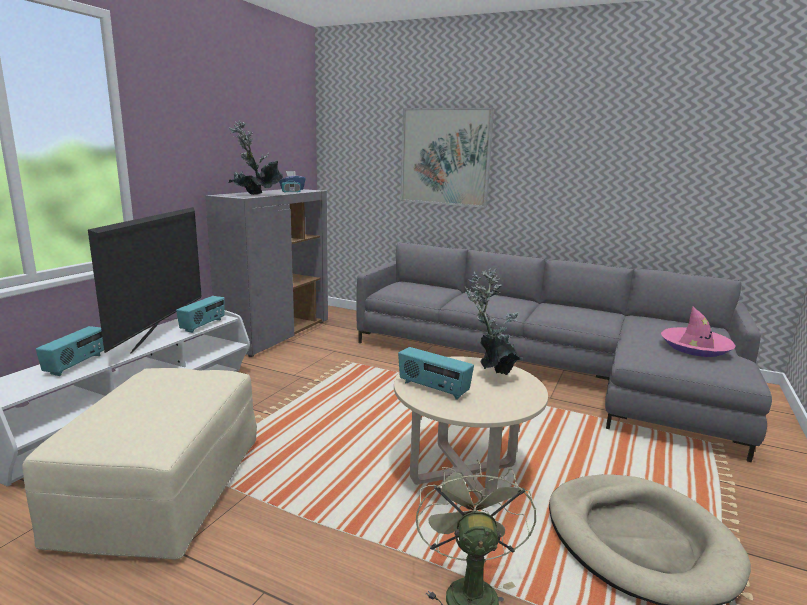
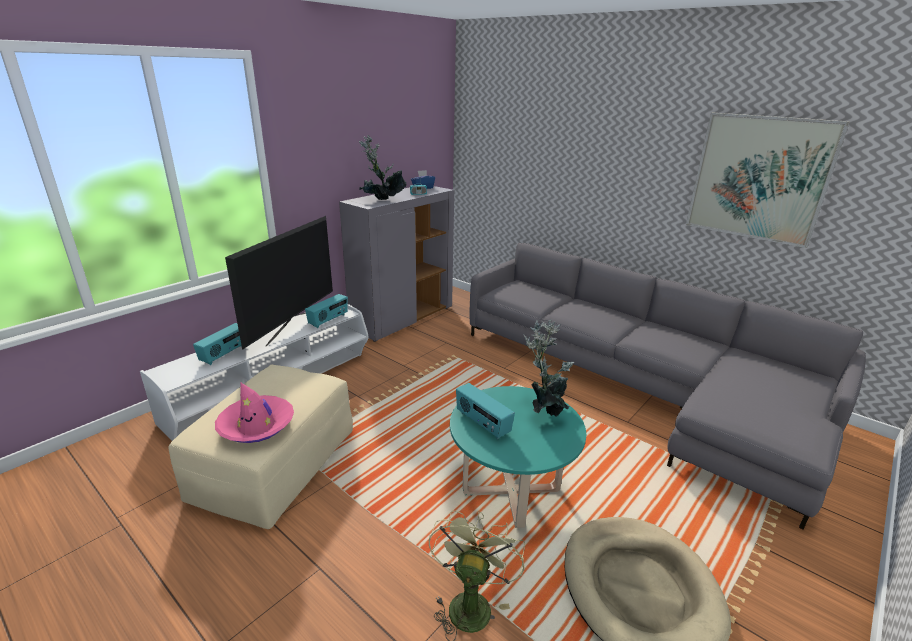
camera: 15 degrees right, 10 degrees up
beige coffee table [394,357,548,500] -> turquoise coffee table [450,386,586,528]
picture [401,108,494,208] -> picture moved to [686,113,850,248]
pink hat [661,306,736,357] -> pink hat moved to [215,383,294,443]

